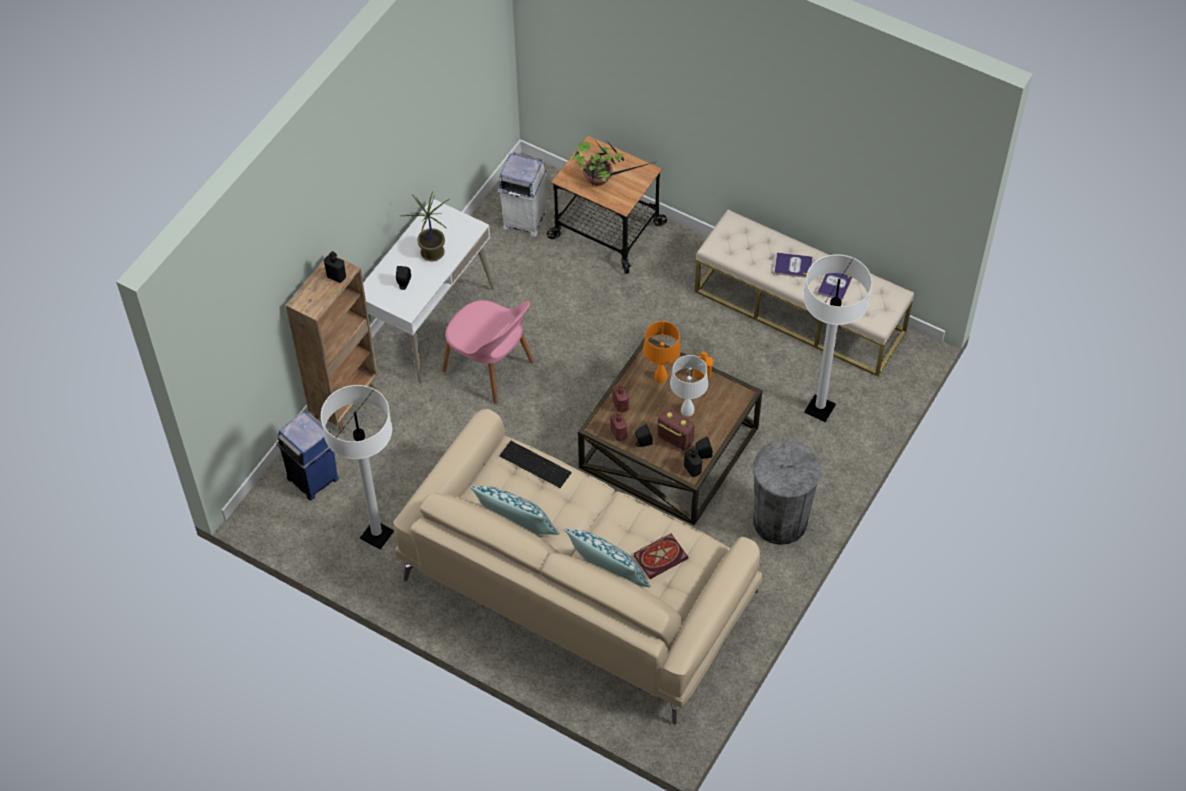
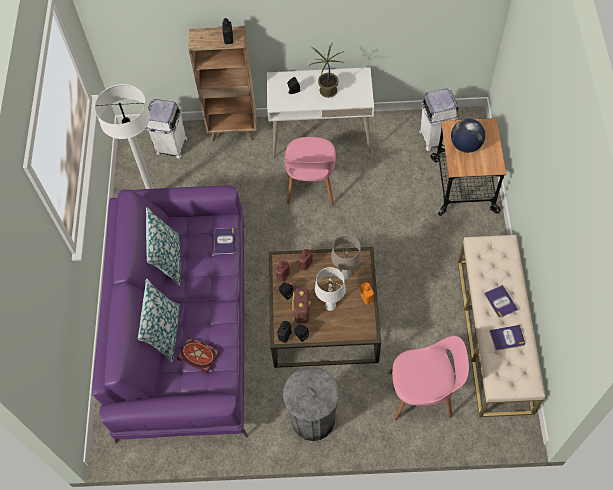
camera: 60 degrees right, 5 degrees up
blue trash can [276,412,339,500] -> white trash can [145,99,187,159]
beige sofa [393,409,762,724] -> purple sofa [92,185,248,444]
keyboard [500,441,572,488] -> book [214,228,236,255]
potted plant [572,140,655,188] -> globe [451,119,485,153]
orange table lamp [643,321,681,383] -> beige table lamp [331,235,362,279]
white floor lamp [804,254,872,422] -> pink chair [389,336,469,420]

